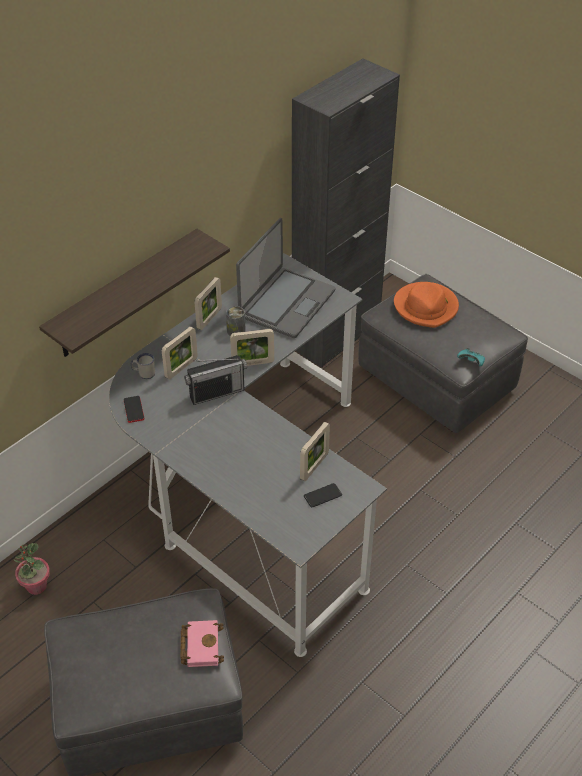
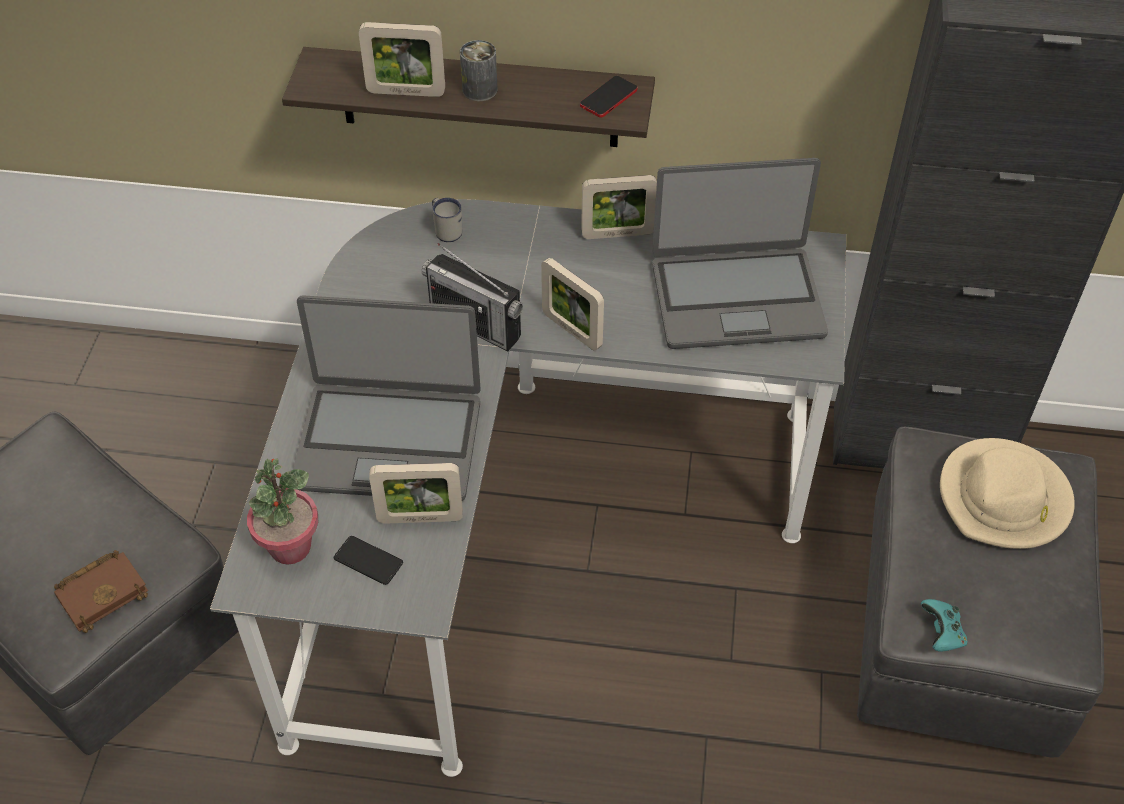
camera: 55 degrees right, 5 degrees up
potted plant [13,543,50,595] -> potted plant moved to [247,459,318,565]
phone [124,396,144,423] -> phone moved to [580,76,638,118]
picture frame [162,326,198,380] -> picture frame moved to [359,22,445,97]
pink book [180,620,224,667] -> brown book [54,550,148,633]
can [226,306,246,335] -> can moved to [460,40,498,101]
orange hat [394,282,459,328] -> beige hat [940,438,1075,549]
none -> laptop [293,295,481,501]

